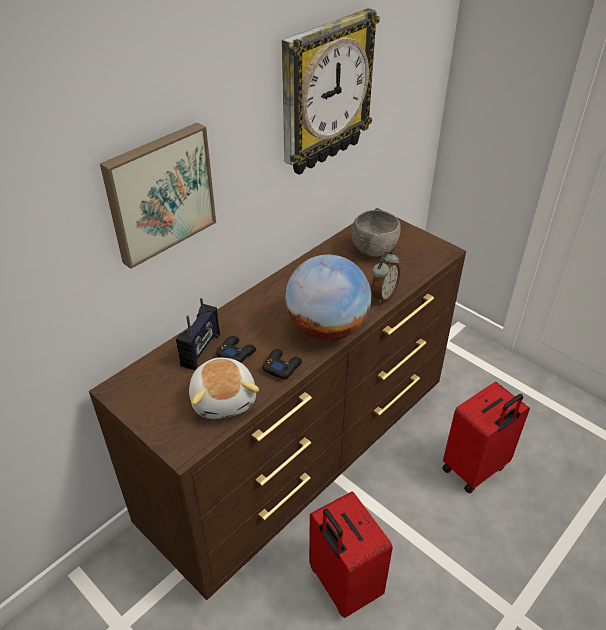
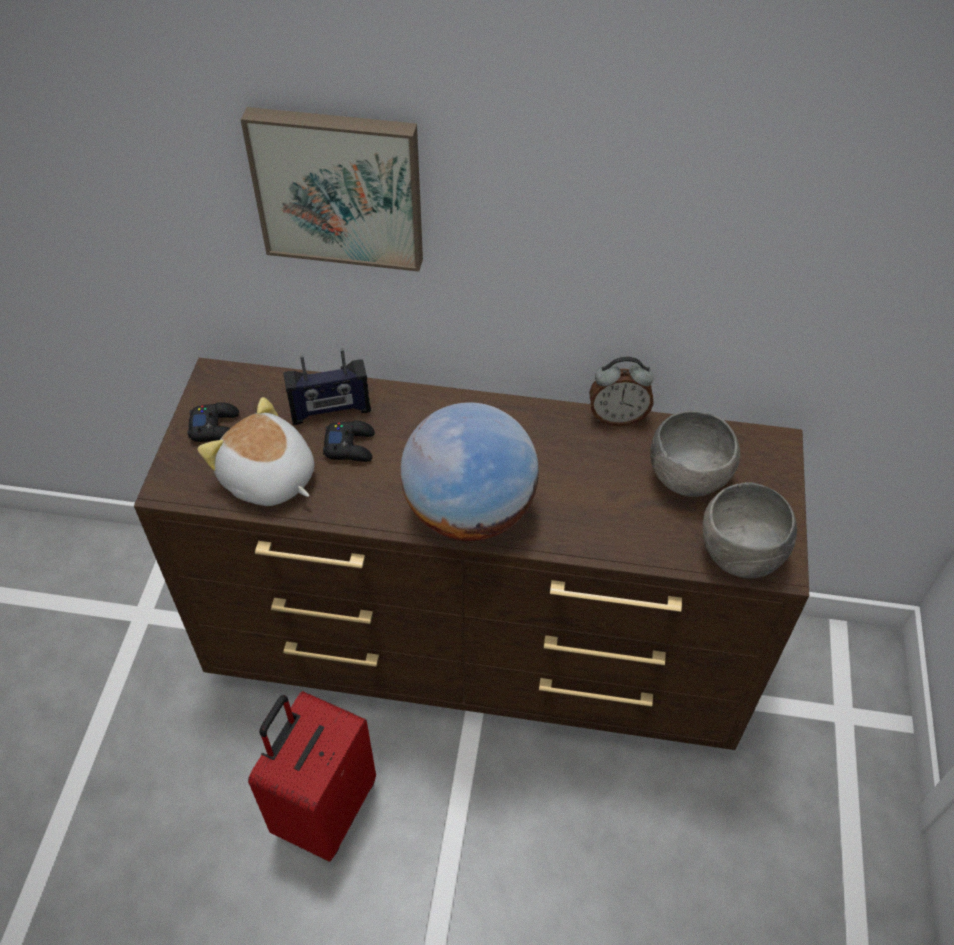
camera: 55 degrees right, 10 degrees up
plush toy [189,358,259,419] -> plush toy turned 90 degrees clockwise [198,397,315,506]
black game controller [263,349,302,379] -> black game controller moved to [187,402,239,442]
wall clock [282,8,380,175] -> none
alarm clock [371,251,400,304] -> alarm clock moved to [589,357,654,426]
red suitcase [442,382,530,494] -> none
none -> grey bowl [703,482,797,578]

